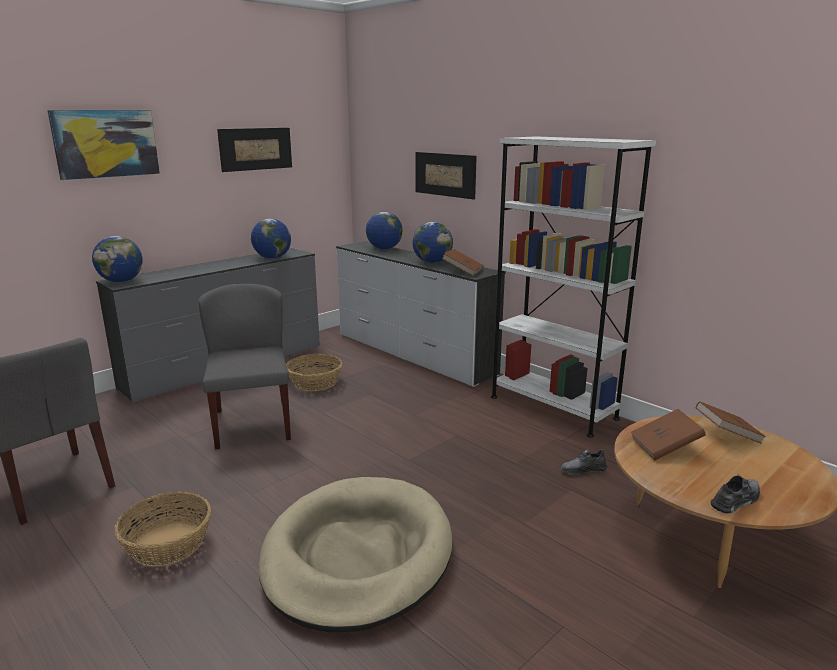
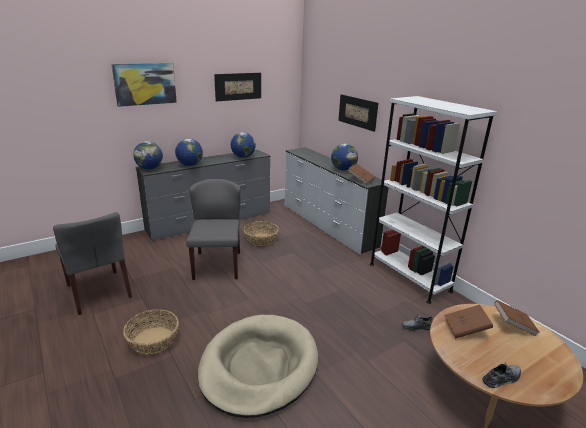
camera: 10 degrees right, 5 degrees up
globe [366,212,403,249] -> globe moved to [175,139,203,166]

